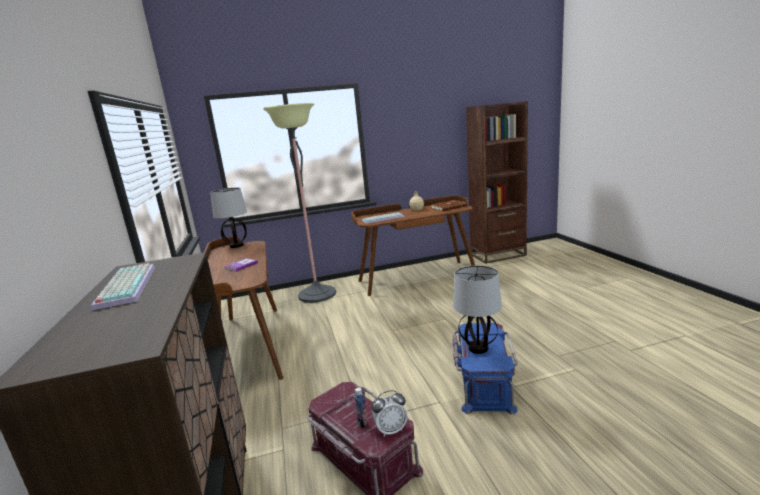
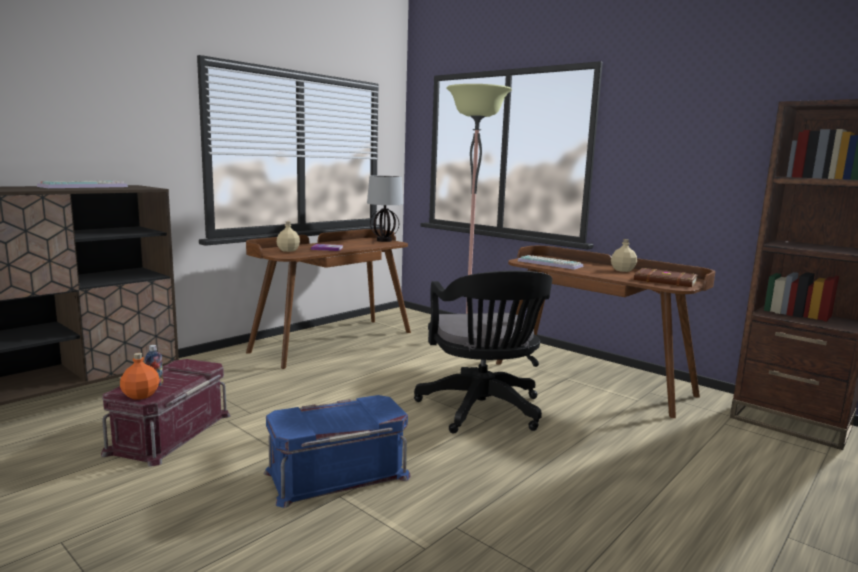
camera: 55 degrees right, 5 degrees down
alarm clock [372,390,407,437] -> orange bottle [120,353,160,400]
table lamp [453,265,502,354] -> none
none -> beige bottle [277,222,300,252]
none -> black office chair [414,271,552,433]

